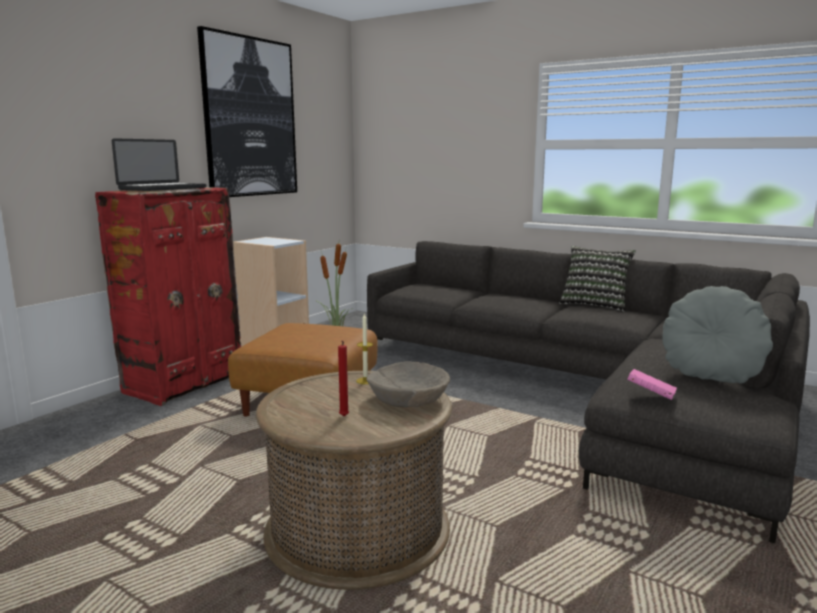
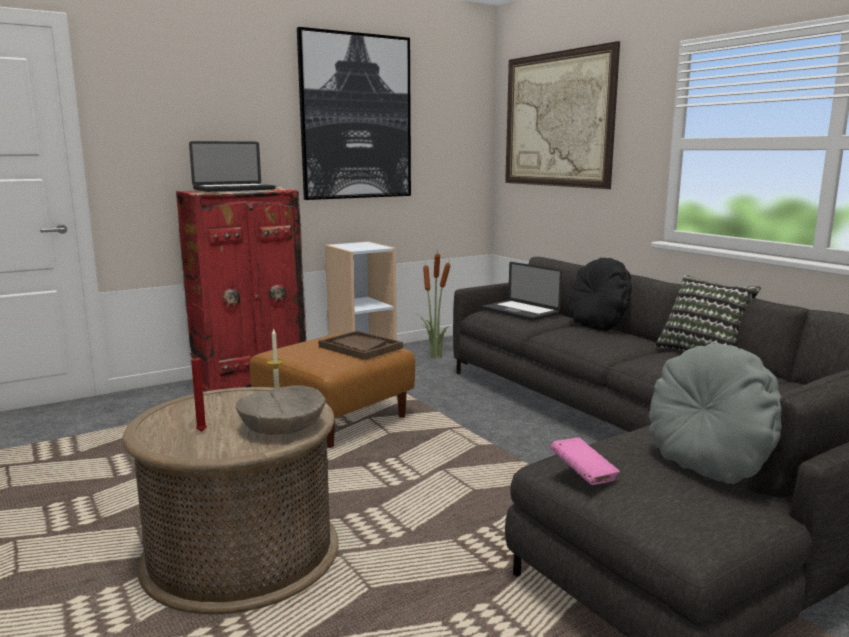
camera: 25 degrees right, 0 degrees up
none -> brown tray [319,331,403,360]
none -> laptop [482,262,562,321]
none -> picture [505,41,620,189]
none -> black pillow [569,258,632,331]

